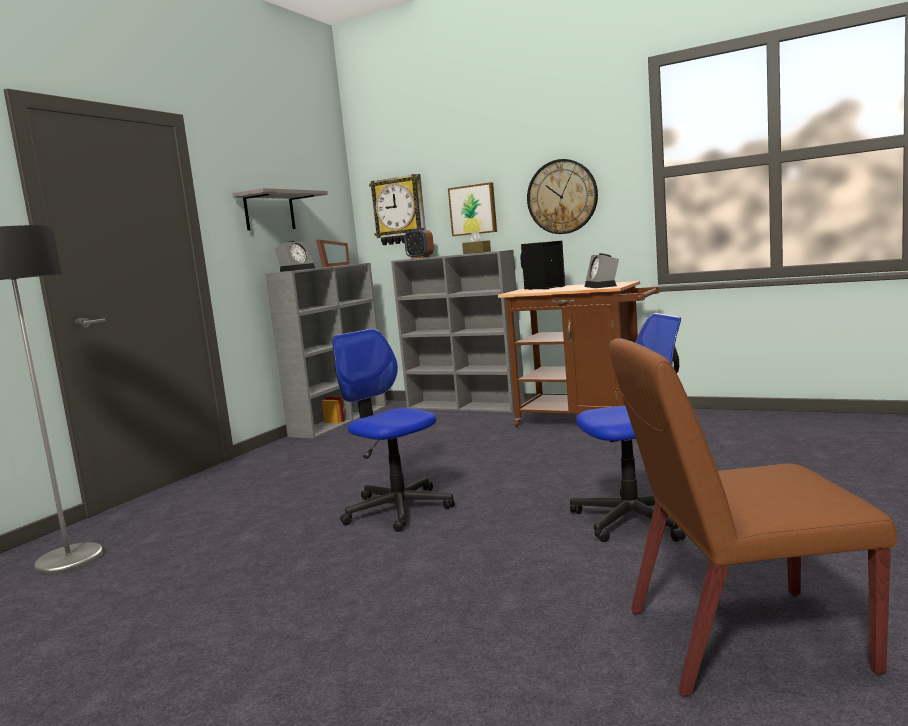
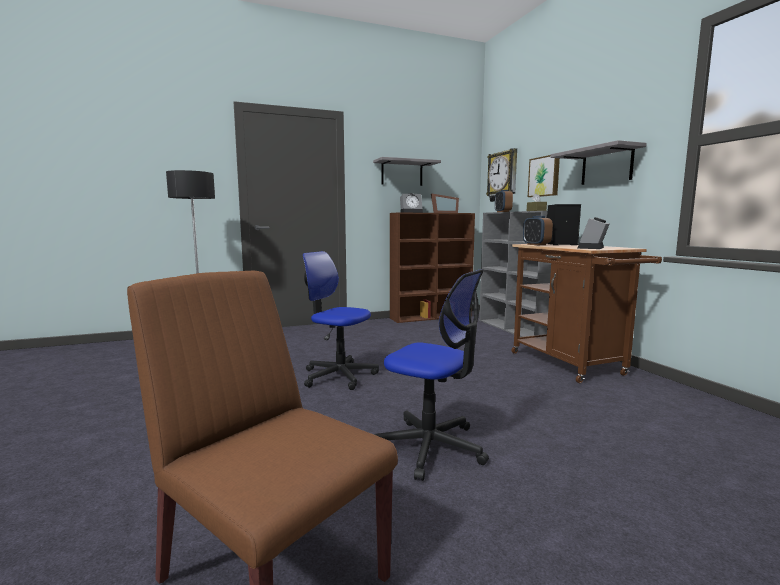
camera: 40 degrees right, 0 degrees up
grey bookcase [265,263,387,439] -> brown bookcase [390,213,475,323]
office chair [332,329,455,532] -> office chair turned 60 degrees counterclockwise [302,251,379,390]
wall clock [527,159,598,234] -> grey shelf [550,140,647,185]
none -> alarm clock [523,216,553,245]

